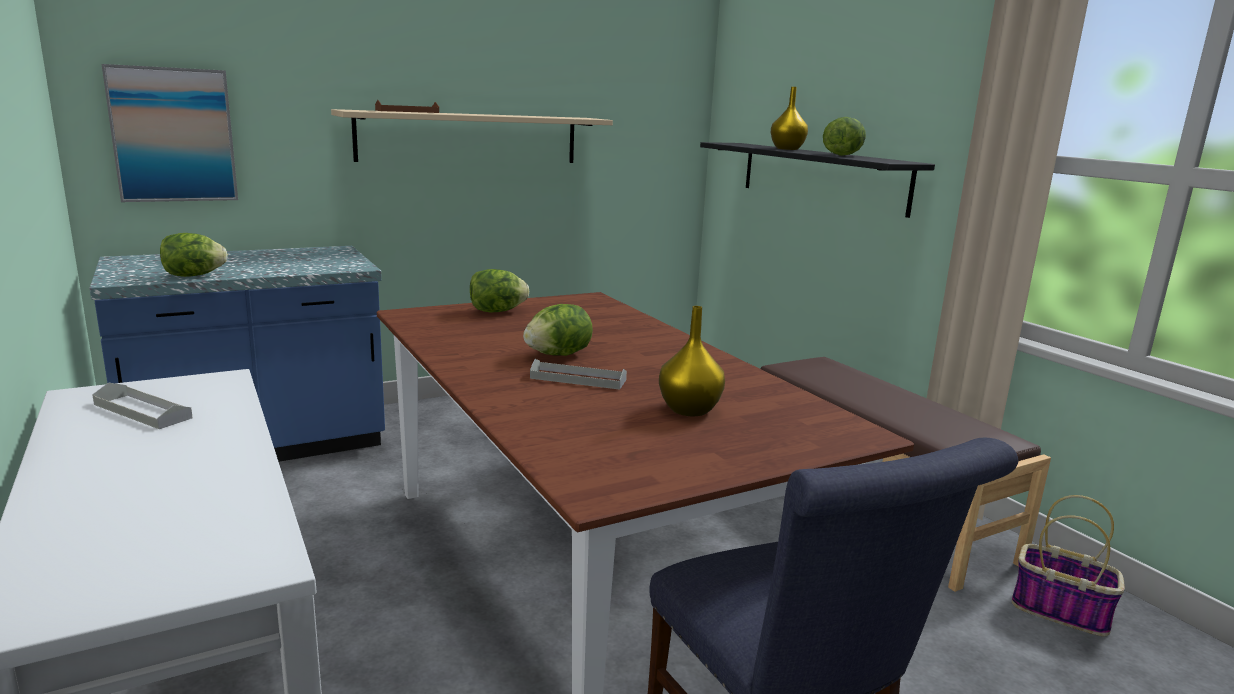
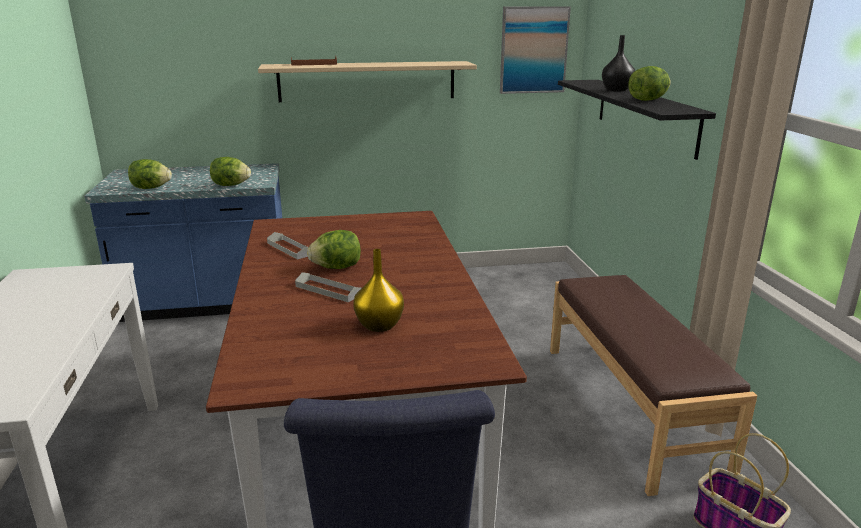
camera: 20 degrees right, 5 degrees up
grey tray [92,382,193,429] -> grey tray moved to [267,232,308,260]
picture [101,64,238,202] -> picture moved to [500,6,571,94]
lettuce [470,269,529,312] -> lettuce moved to [210,157,251,186]
yellow vase [771,87,808,150] -> black vase [602,35,635,92]

